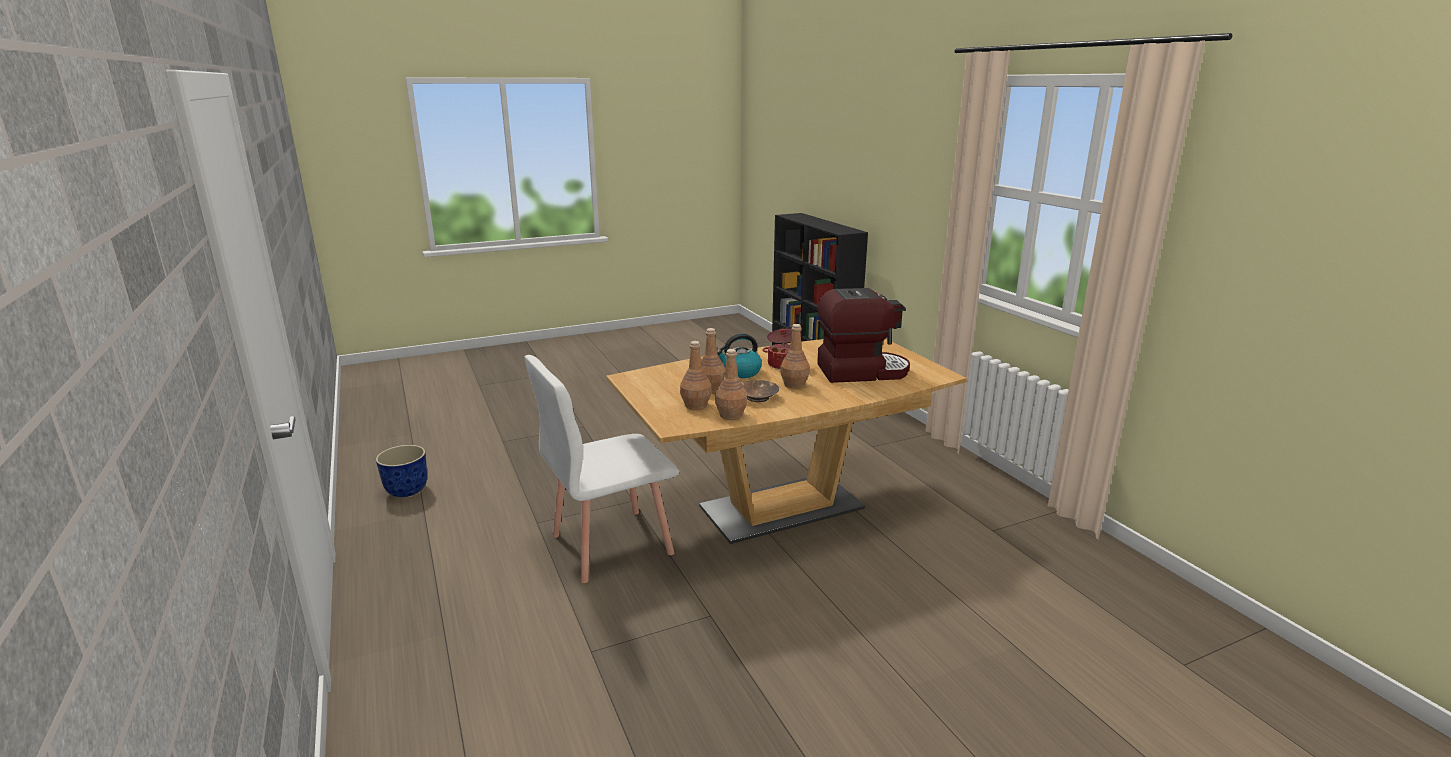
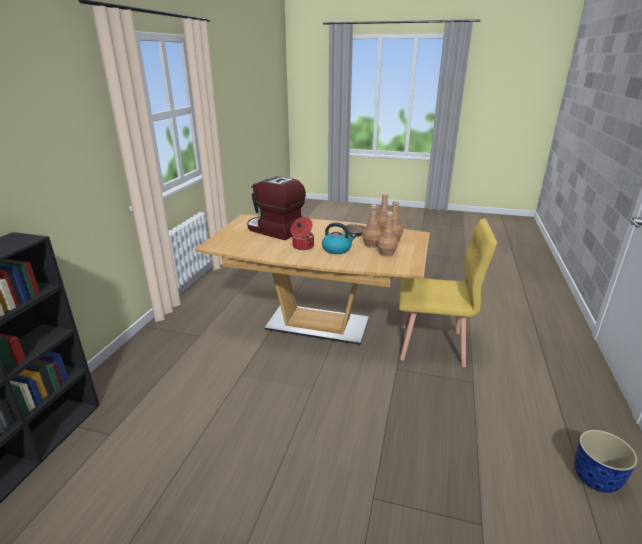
camera: 140 degrees left, 5 degrees up
white chair [524,355,679,583] -> yellow chair [399,218,497,367]
brown bottle [780,324,810,389] -> brown bottle moved to [377,211,398,256]

